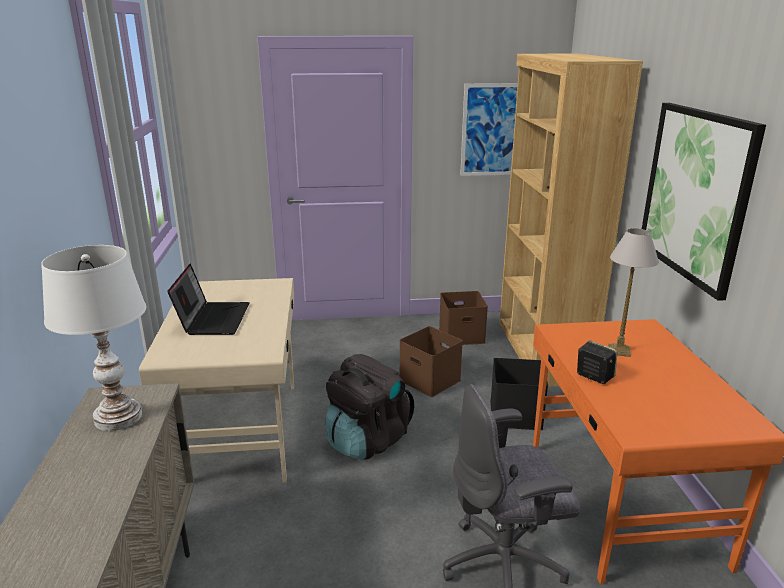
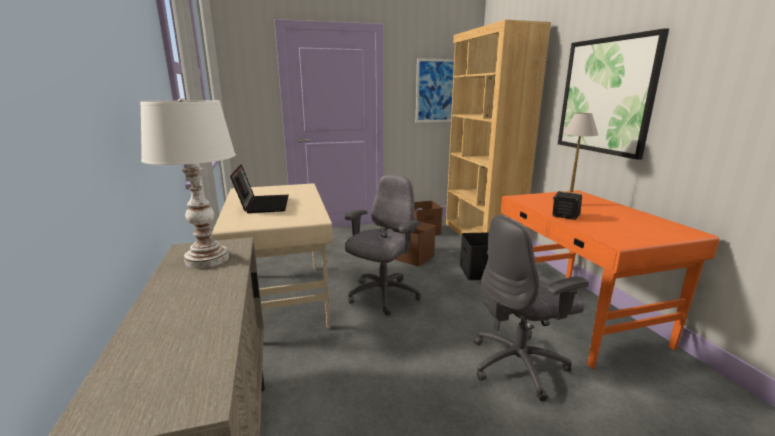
camera: 10 degrees left, 5 degrees down
black backpack [326,354,414,460] -> grey office chair [345,175,421,315]

